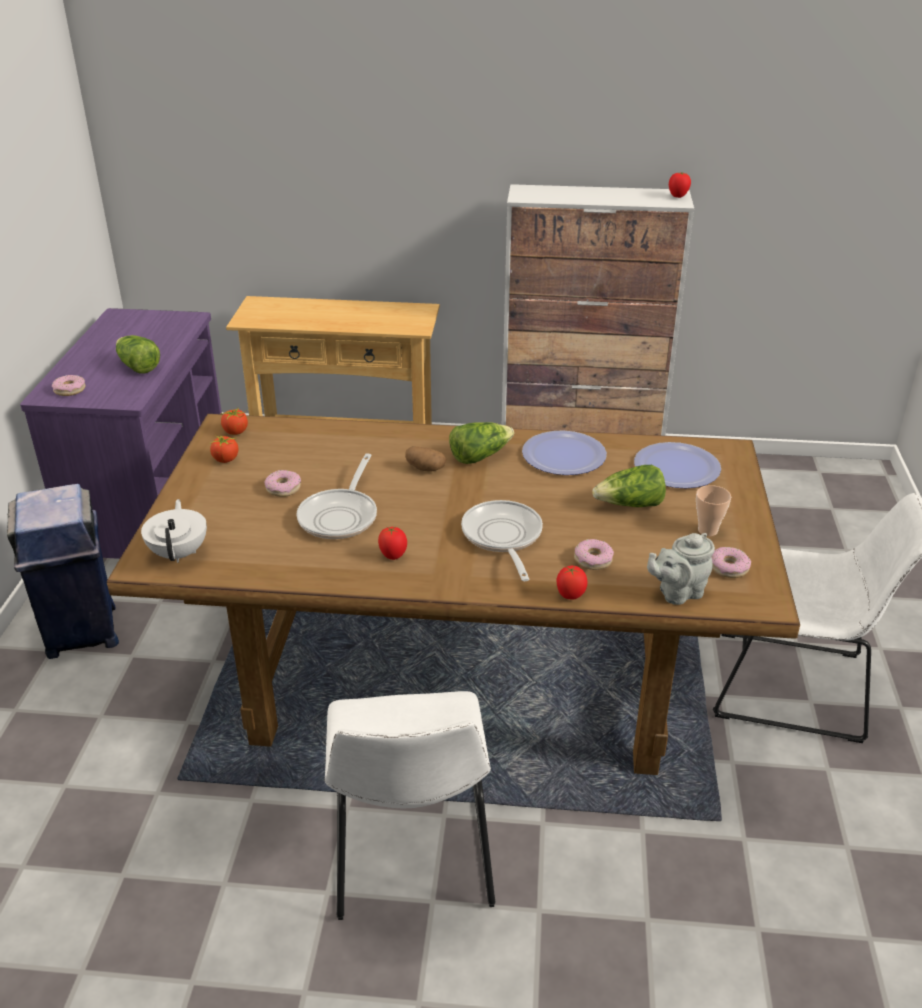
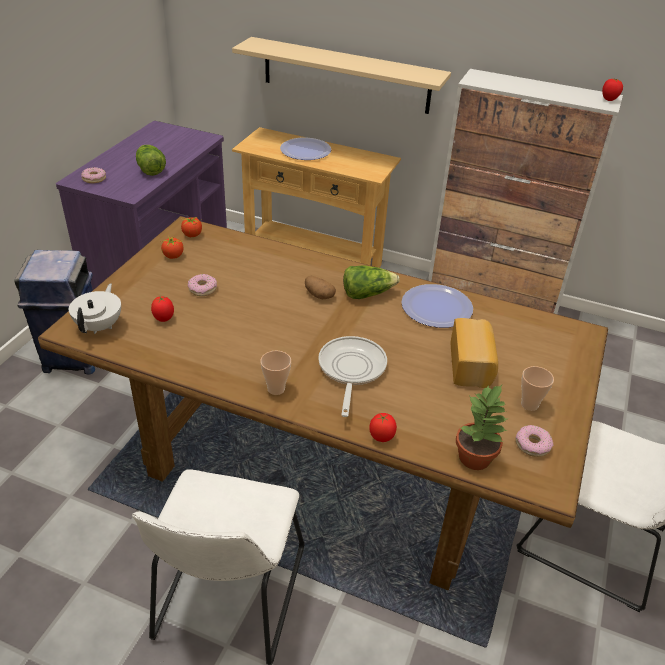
camera: 15 degrees right, 5 degrees up
frying pan [296,453,377,539] -> none
tomato [378,527,407,560] -> tomato moved to [151,296,174,322]
donut [574,539,614,570] -> none
lettuce [592,465,666,507] -> bread [451,318,498,388]
plate [634,442,721,488] -> plate moved to [280,138,331,160]
grey teapot [647,533,715,605] -> potted plant [456,385,509,470]
none -> beige shelf [232,37,451,114]
none -> cup [260,351,291,395]

